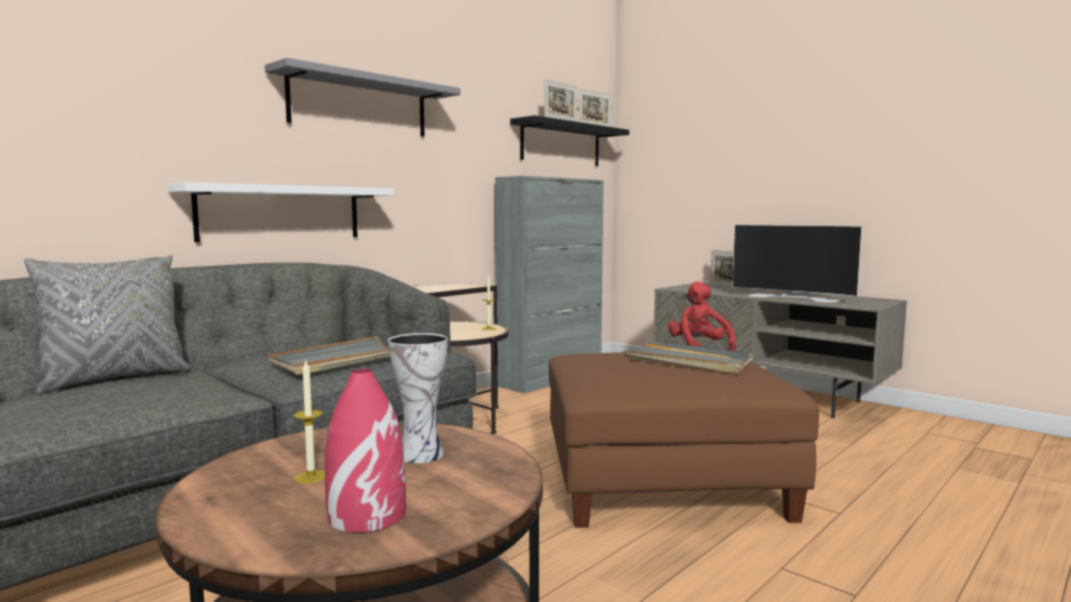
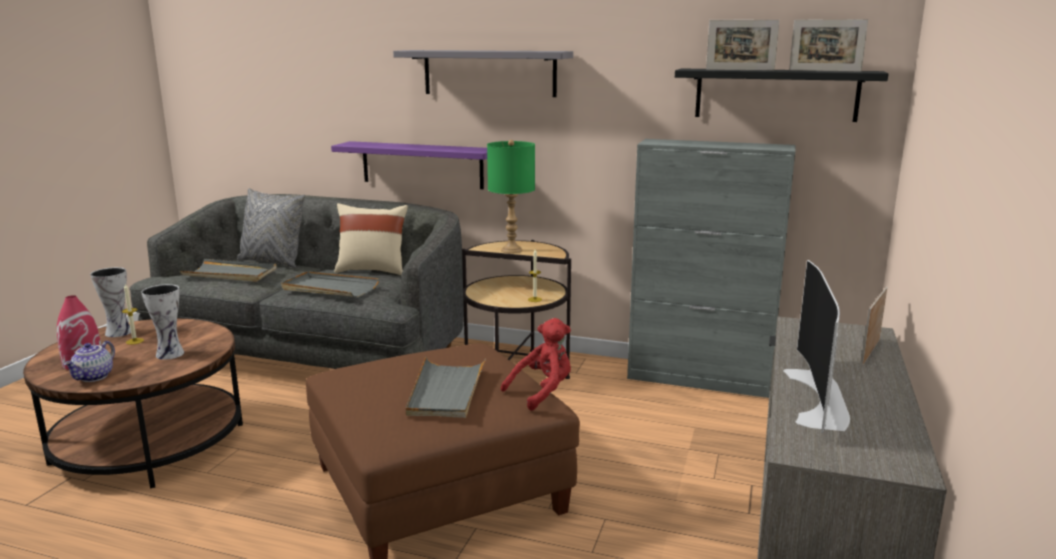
camera: 65 degrees right, 10 degrees up
white shelf [167,182,394,242] -> purple shelf [331,141,487,189]
none -> teapot [64,341,115,382]
none -> vase [90,267,131,337]
none -> grey tray [179,259,277,282]
none -> beige pillow [334,203,408,275]
none -> green table lamp [487,140,535,253]

